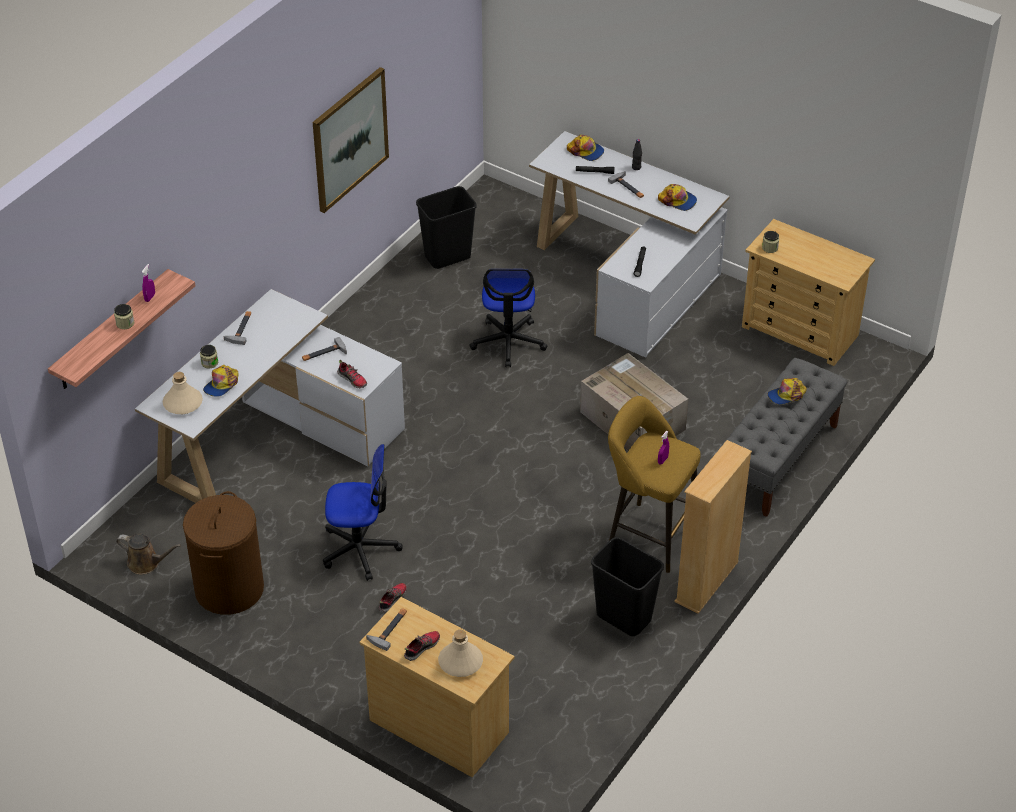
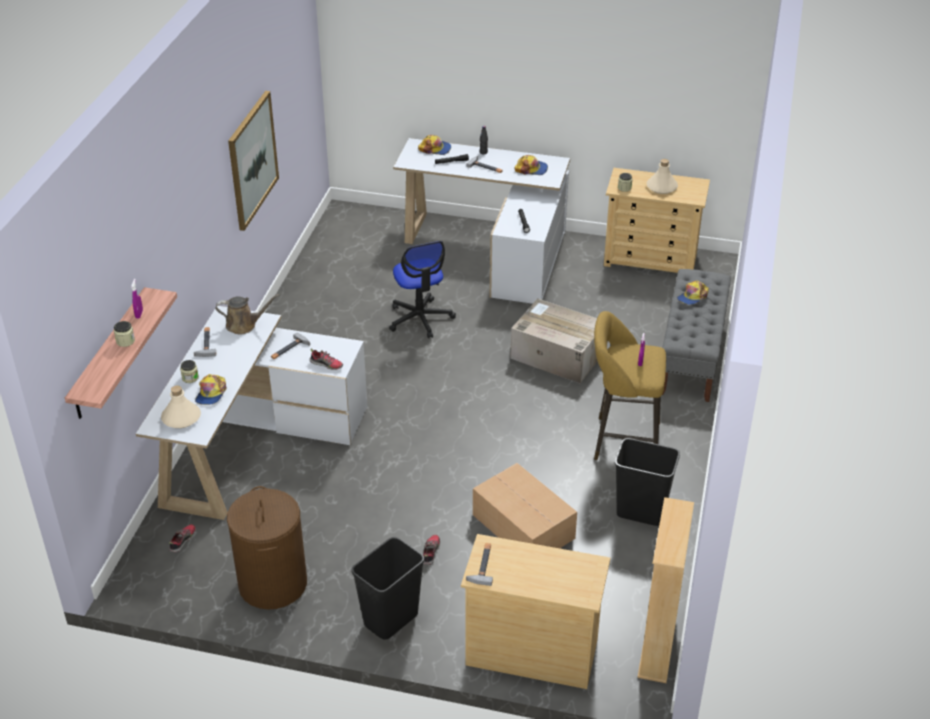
camera: 20 degrees left, 5 degrees down
brown watering can [116,534,181,575] -> brown watering can moved to [216,294,279,335]
office chair [323,444,403,581] -> none
shoe [404,631,440,661] -> shoe moved to [169,524,196,553]
black trash can [416,186,477,269] -> black trash can moved to [351,537,425,640]
beige bottle [438,630,483,677] -> beige bottle moved to [647,159,678,194]
beige bookcase [674,440,752,614] -> beige bookcase moved to [637,497,694,683]
none -> cardboard box [473,463,577,548]

